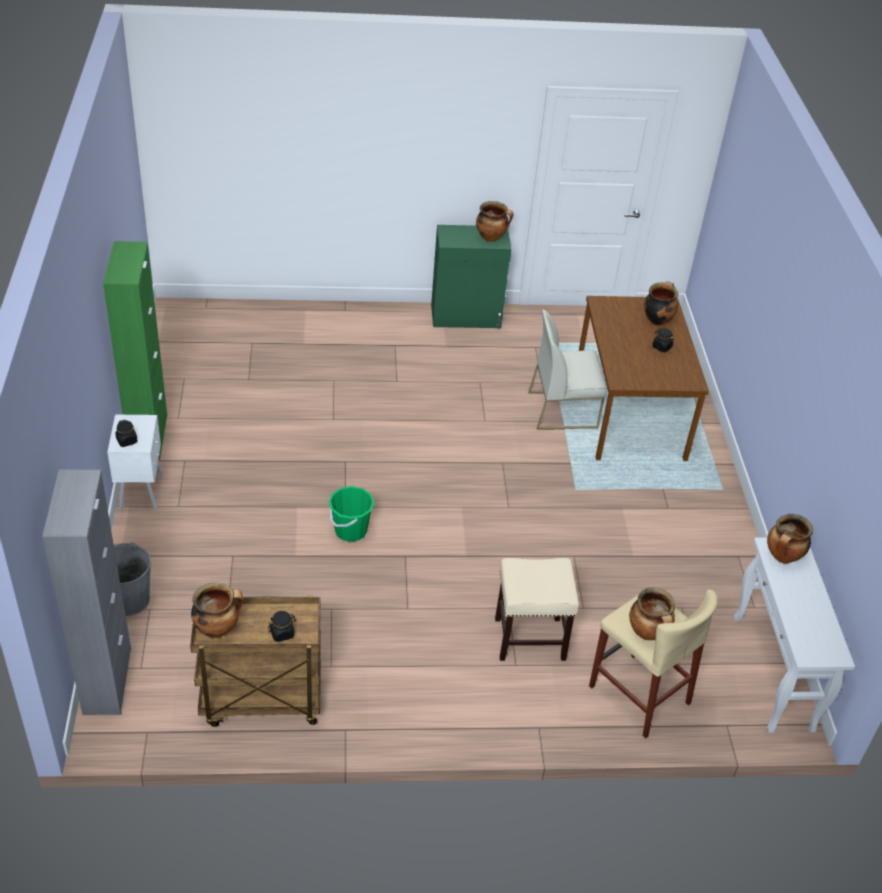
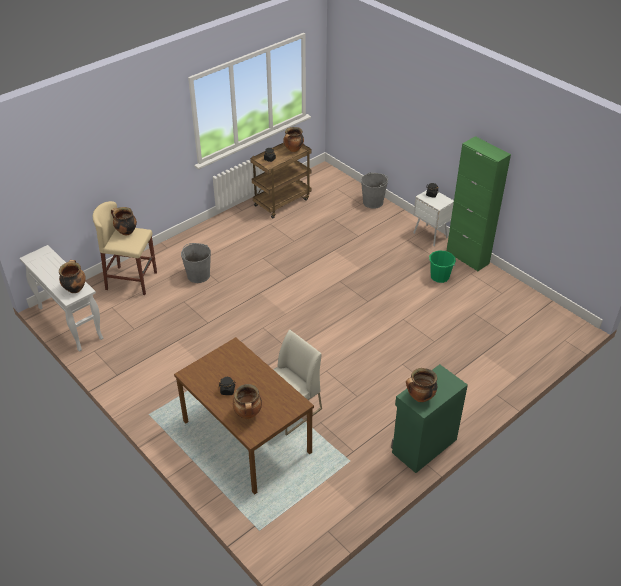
camera: 145 degrees right, 0 degrees up
grey cabinet [42,470,131,715] -> none
green bucket [329,486,374,542] -> green bucket moved to [429,250,456,283]
beige stool [495,558,579,661] -> grey bucket [181,243,211,283]

